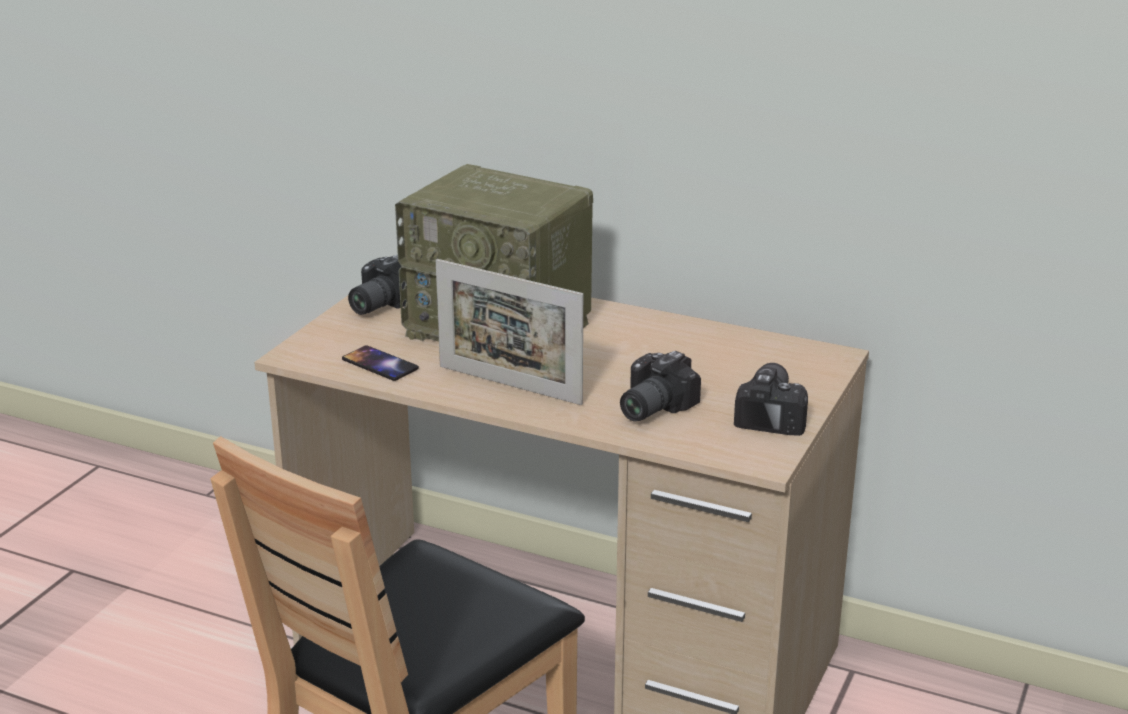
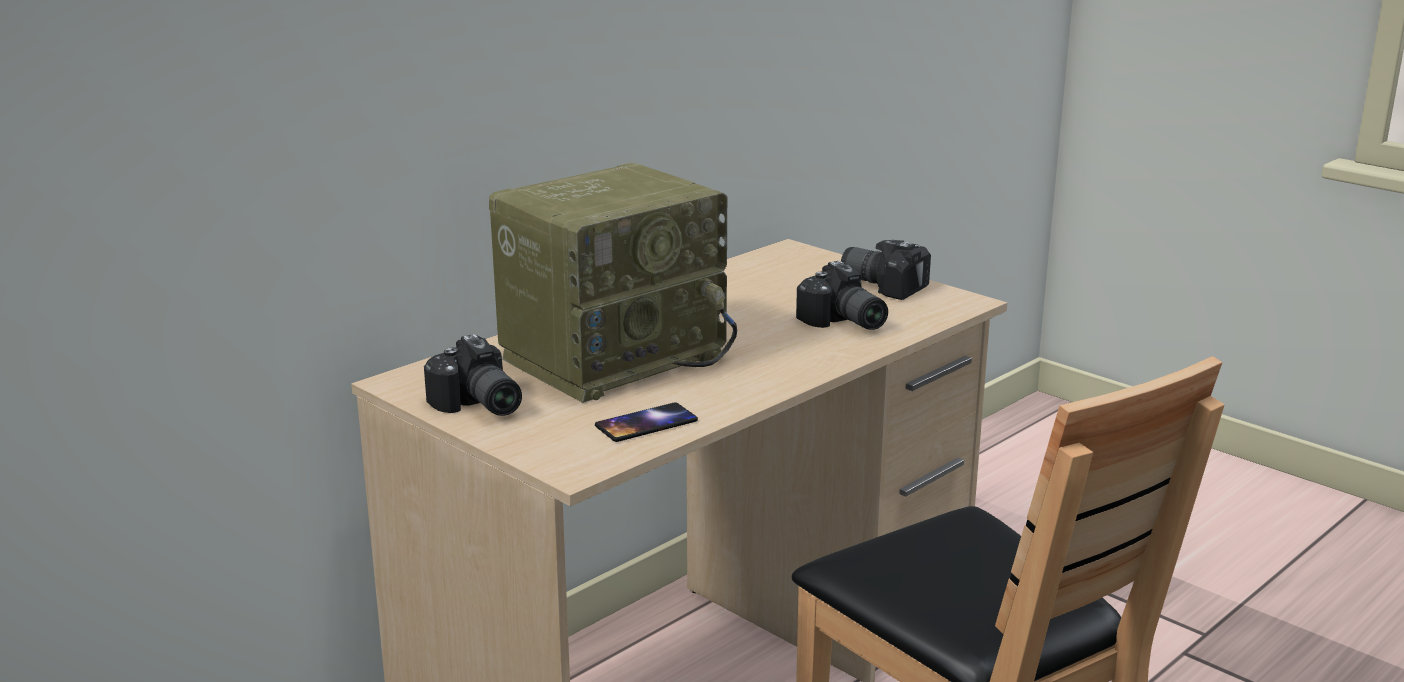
camera: 70 degrees left, 5 degrees down
picture frame [436,259,583,405] -> none

